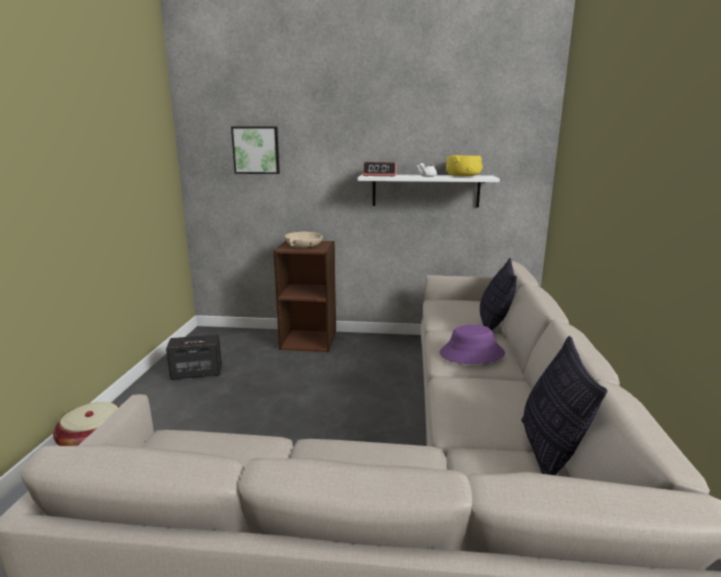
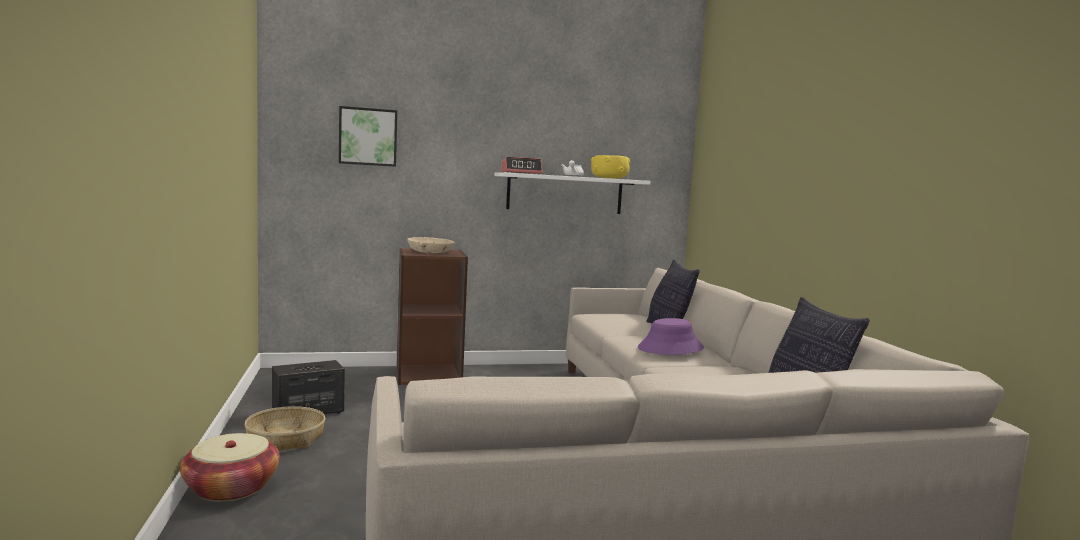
camera: 20 degrees left, 10 degrees down
none -> basket [245,406,325,451]

